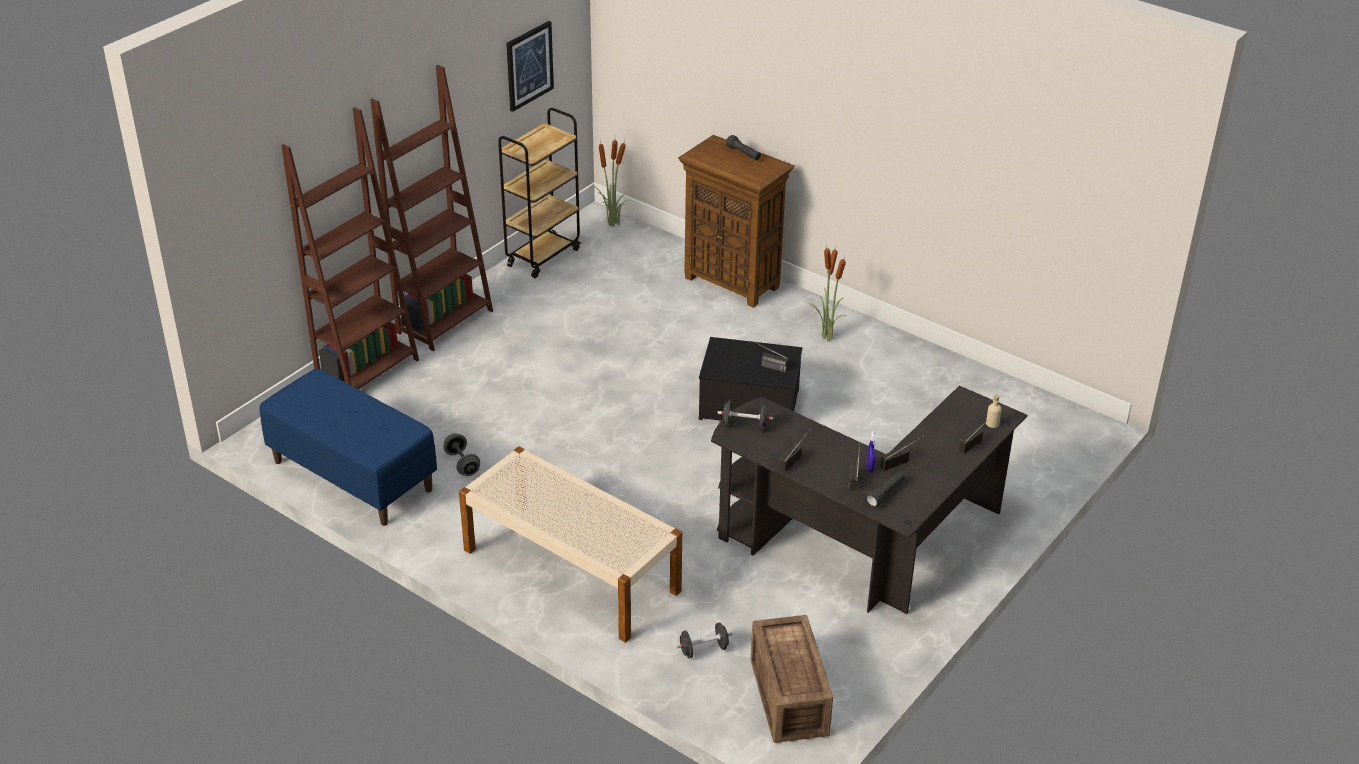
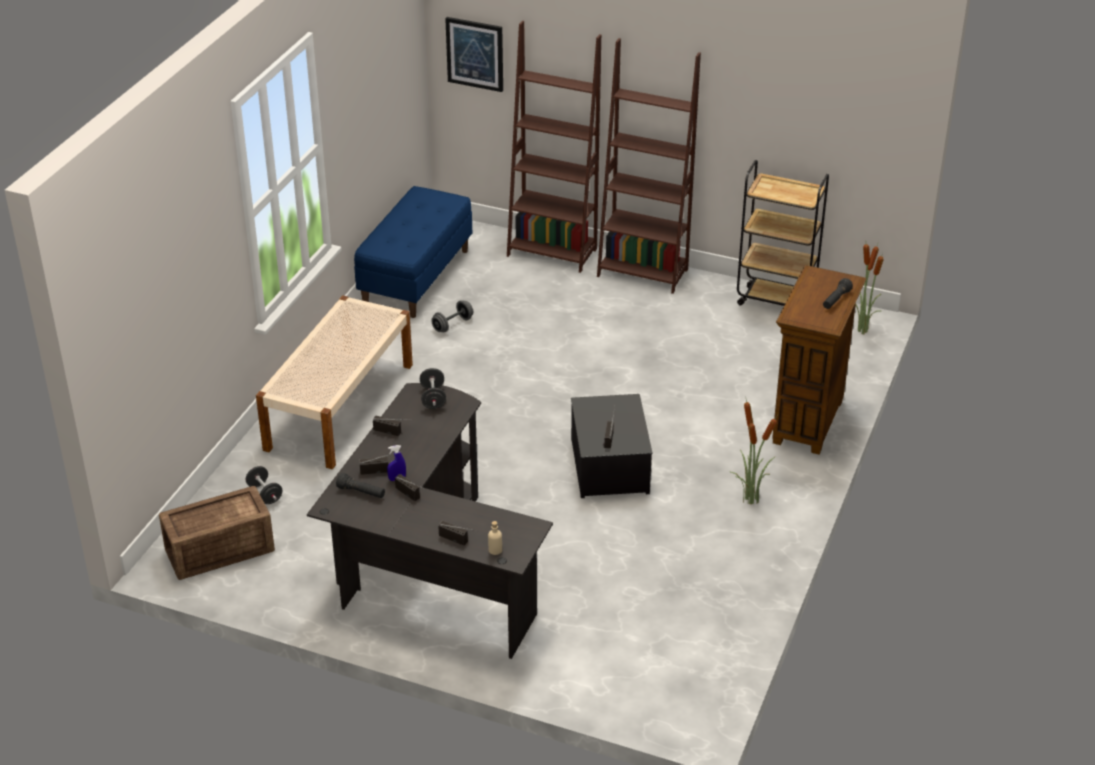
camera: 75 degrees right, 0 degrees up
picture [506,21,554,112] -> picture moved to [445,17,503,92]

